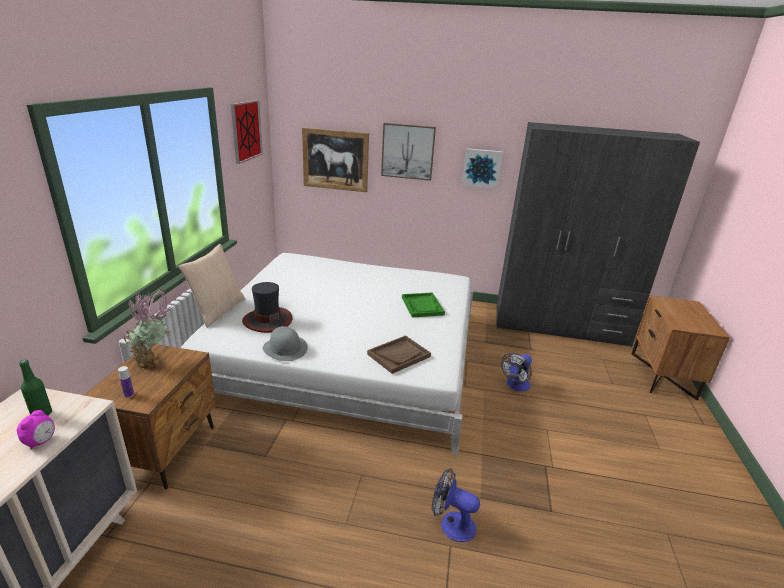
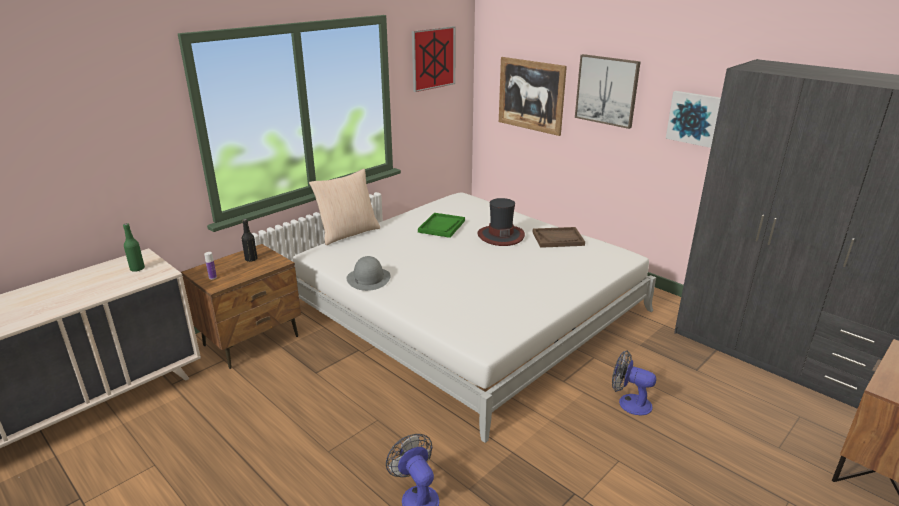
camera: 35 degrees right, 0 degrees up
alarm clock [17,410,55,449] -> none
potted plant [123,290,173,370] -> black bottle [242,219,257,262]
hat [242,282,293,333] -> hat moved to [477,198,525,246]
brown tray [367,335,431,374] -> brown tray moved to [532,227,585,248]
green tray [402,293,445,318] -> green tray moved to [418,213,465,238]
fan [501,353,532,391] -> fan turned 45 degrees clockwise [612,350,656,415]

